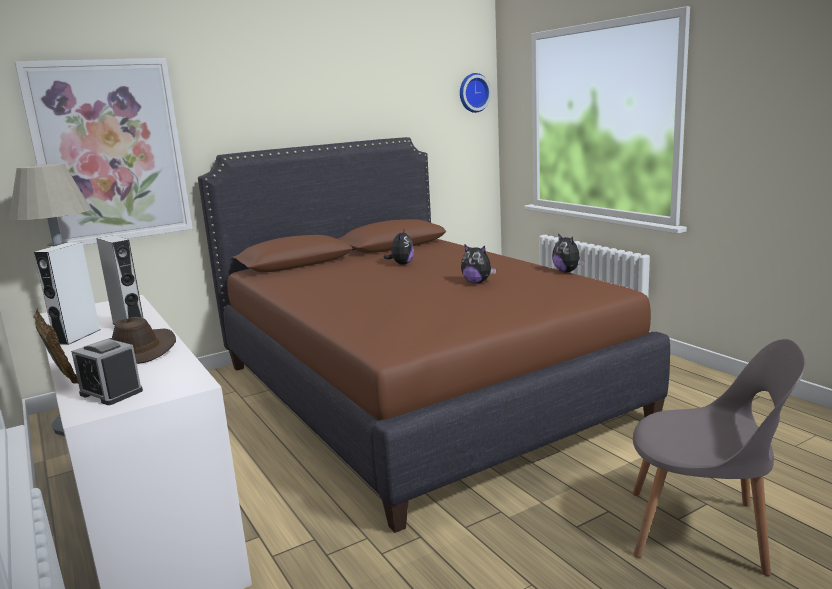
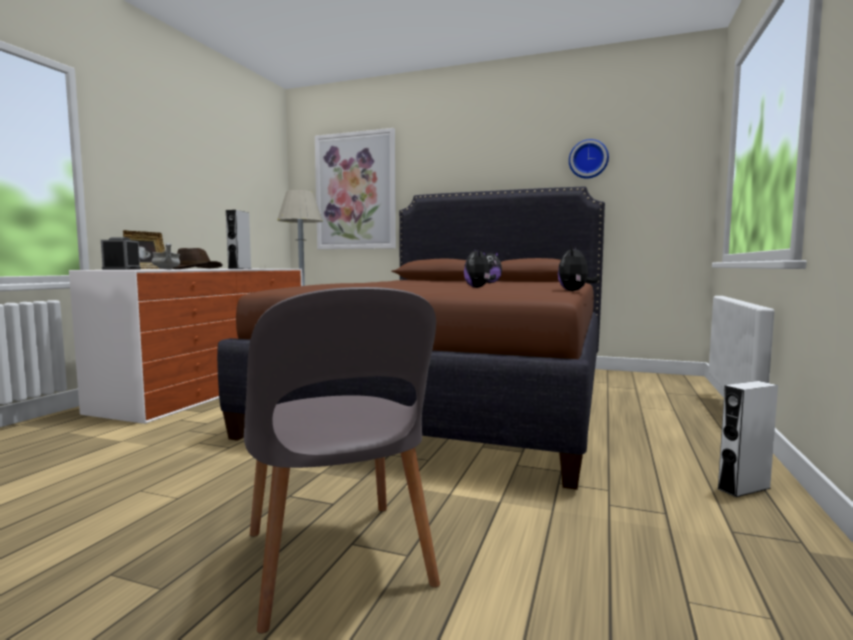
camera: 50 degrees right, 10 degrees down
white speaker [34,242,100,345] -> white speaker moved to [717,381,778,497]
wall clock [460,73,491,113] -> wall clock moved to [569,139,609,179]
none -> grey bowl [152,243,181,270]

